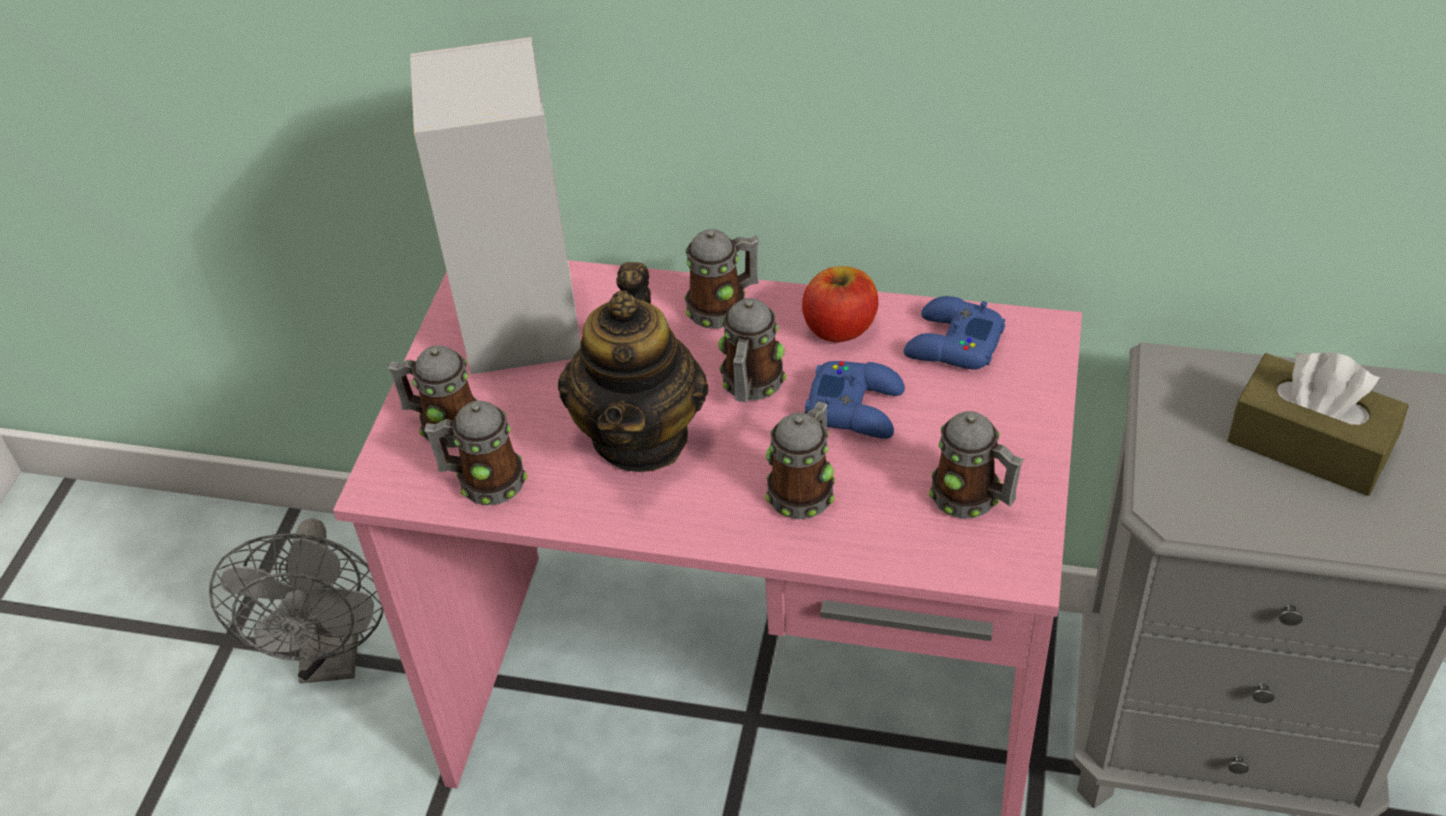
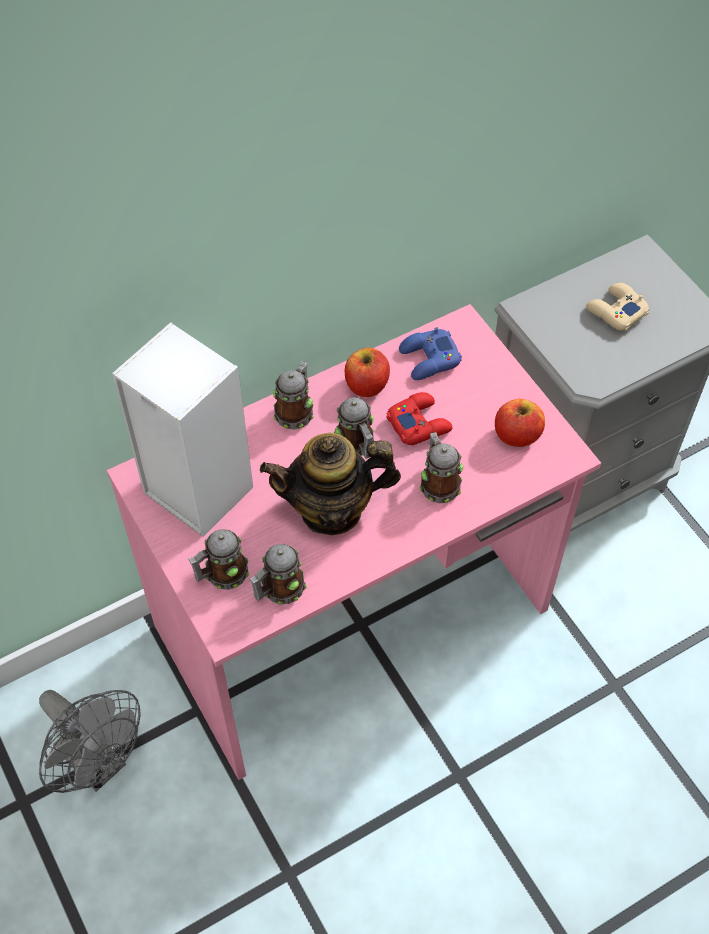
camera: 45 degrees left, 10 degrees up
teapot [558,262,708,472] -> teapot turned 120 degrees clockwise [260,433,401,536]
blue game controller [805,361,905,439] -> red game controller [386,392,453,445]
mug [929,411,1024,519] -> apple [495,399,545,447]
brown tissue box [1227,352,1409,496] -> beige game controller [586,283,649,331]

